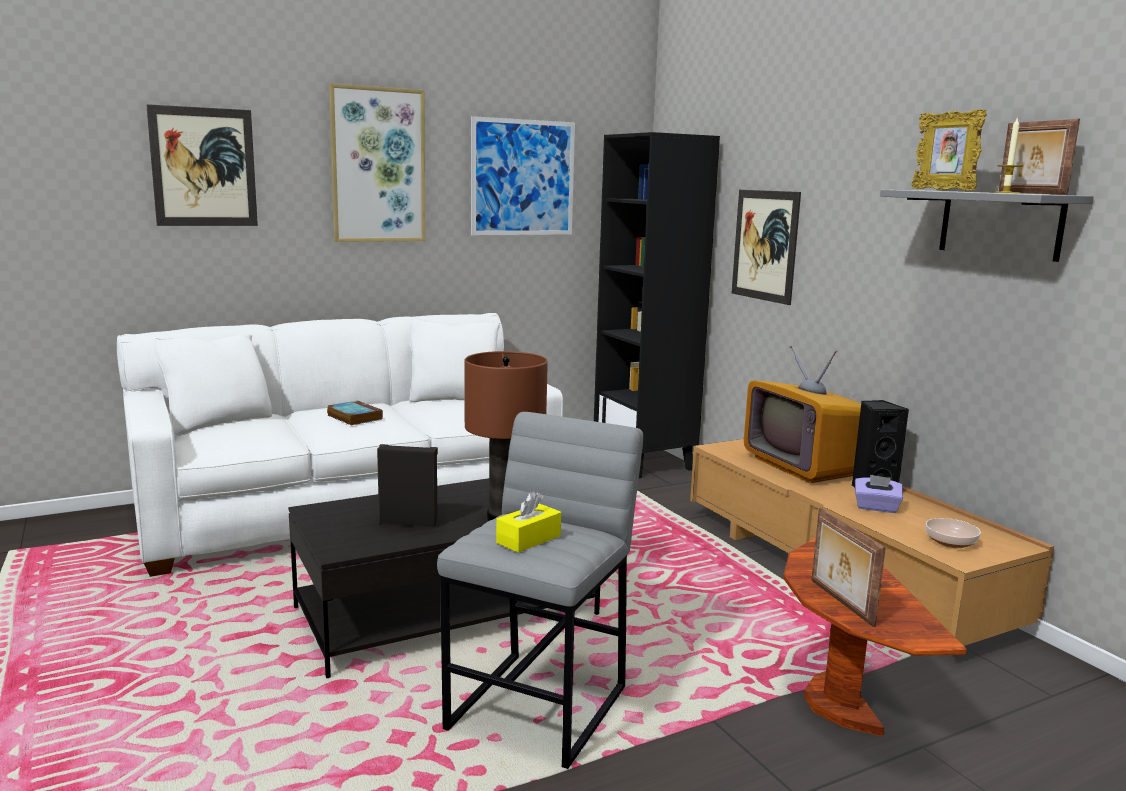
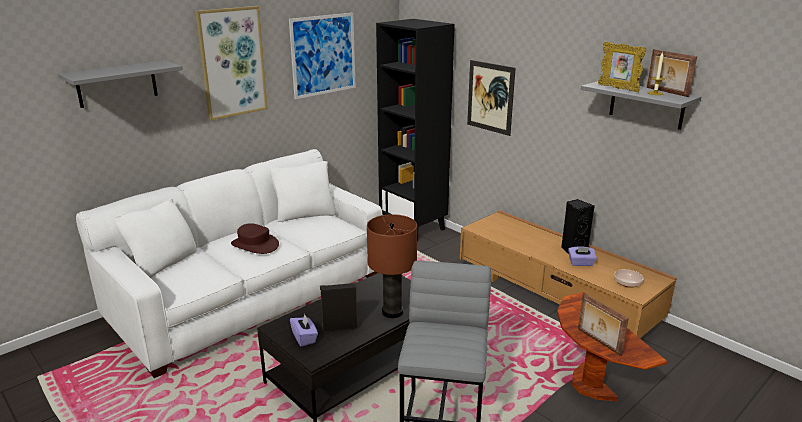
camera: 15 degrees left, 10 degrees up
picture [146,104,258,226] -> grey shelf [58,60,183,108]
book [327,400,383,425] -> brown hat [231,223,279,254]
yellow tissue box [496,491,561,553] -> none
television [744,345,861,483] -> none
none -> purple tissue box [290,314,318,347]

